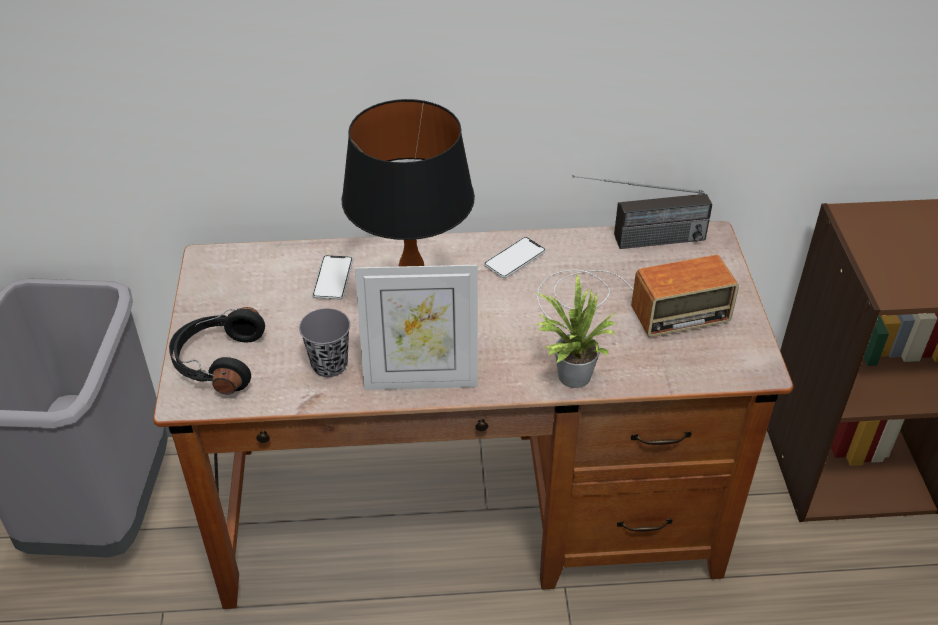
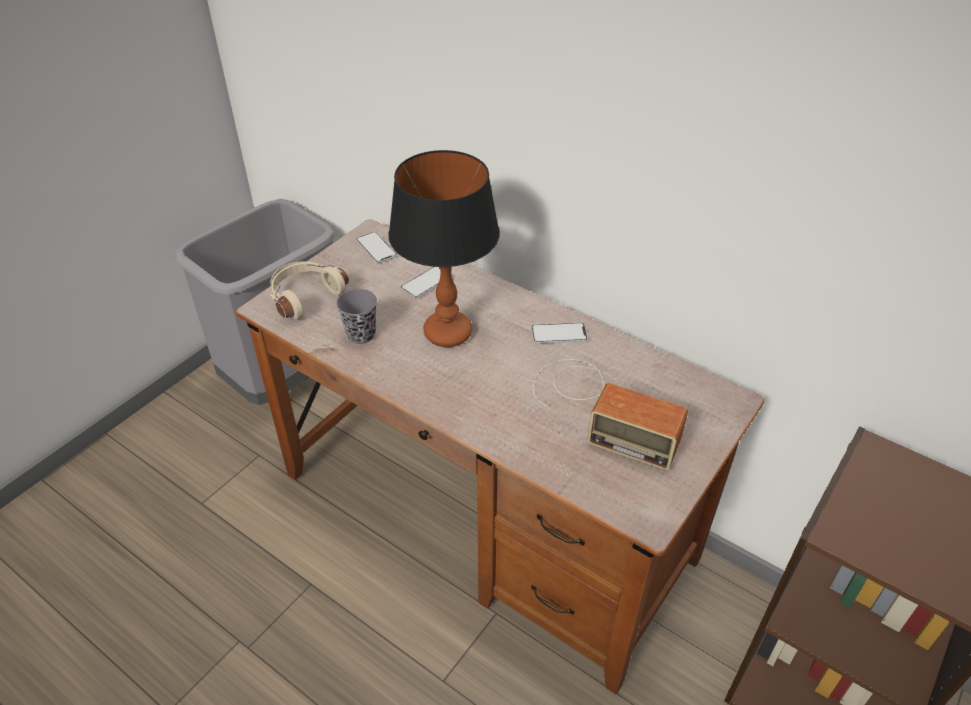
camera: 40 degrees right, 0 degrees up
black headphones [169,307,265,395] -> beige headphones [270,261,349,320]
picture frame [355,265,478,390] -> none
potted plant [534,274,616,388] -> none
radio [572,175,712,249] -> none
none -> phone [356,232,397,263]

